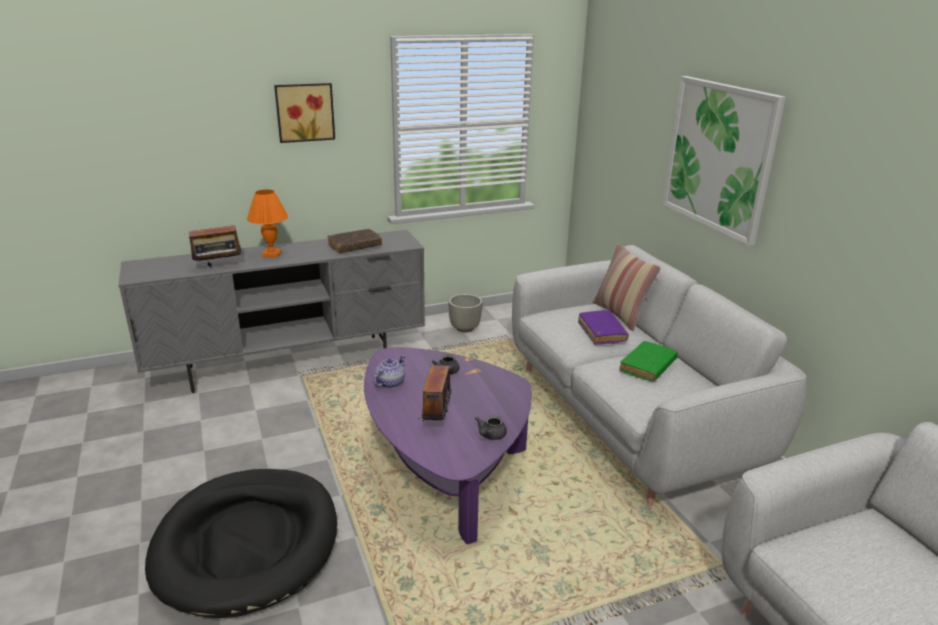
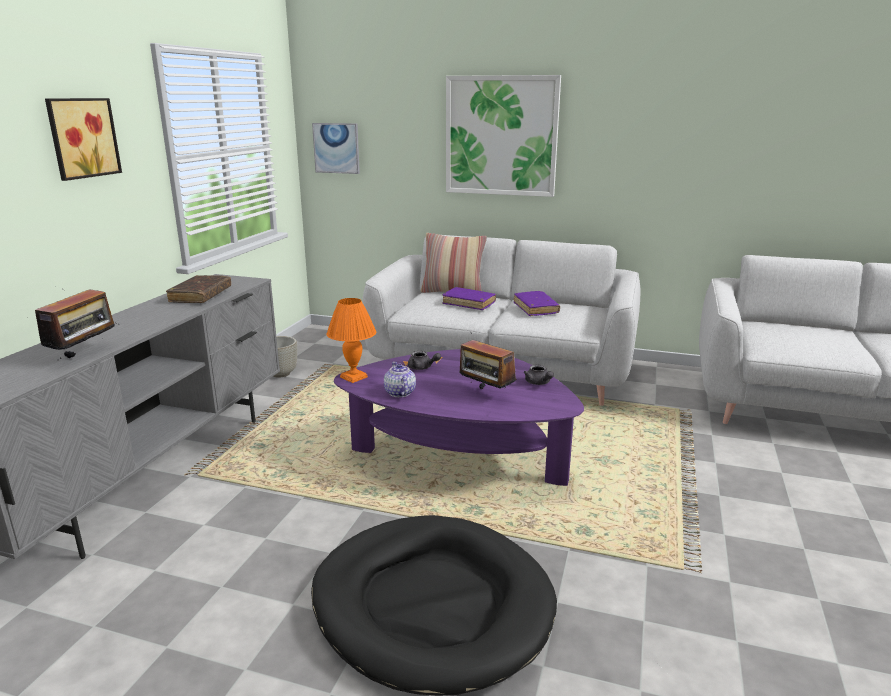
camera: 50 degrees left, 5 degrees down
orange table lamp [247,190,288,258] -> orange table lamp moved to [326,298,376,383]
green book [620,341,678,382] -> purple book [514,291,560,316]
none -> picture [312,123,360,174]

